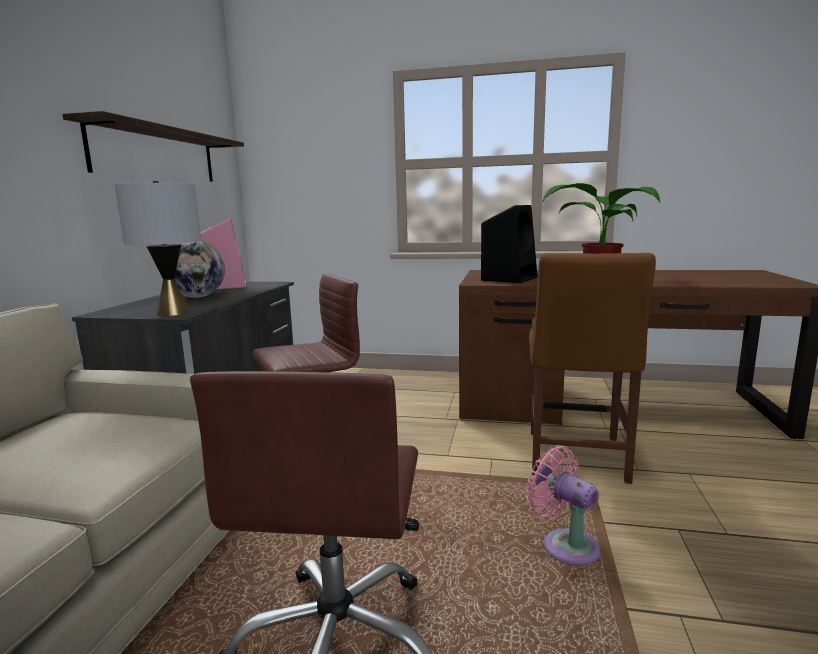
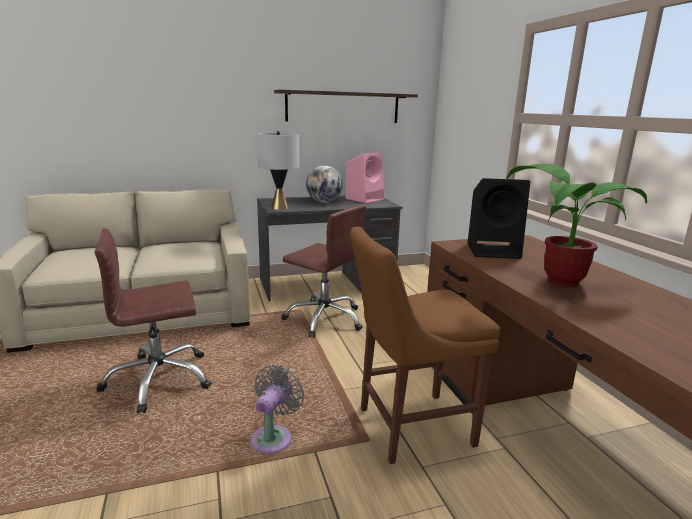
camera: 60 degrees right, 5 degrees up
pink fan [526,446,600,566] -> grey fan [251,365,304,454]

